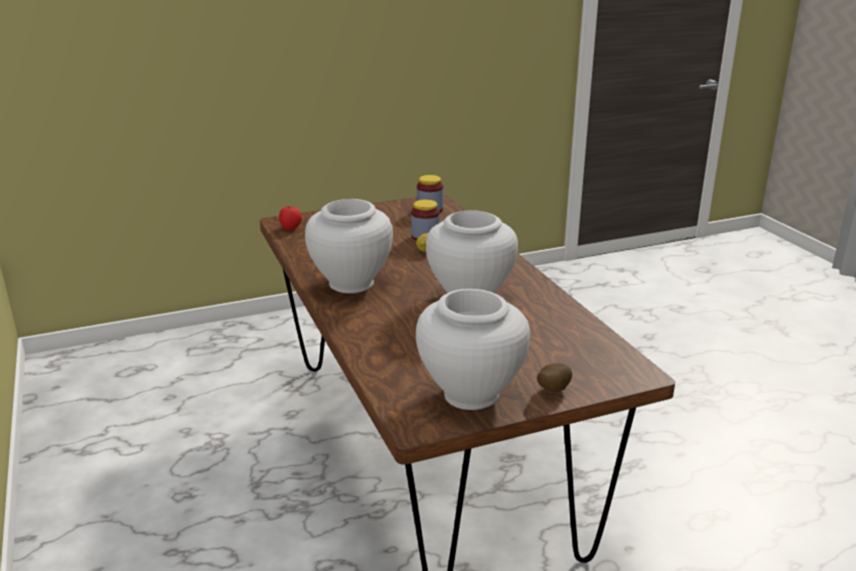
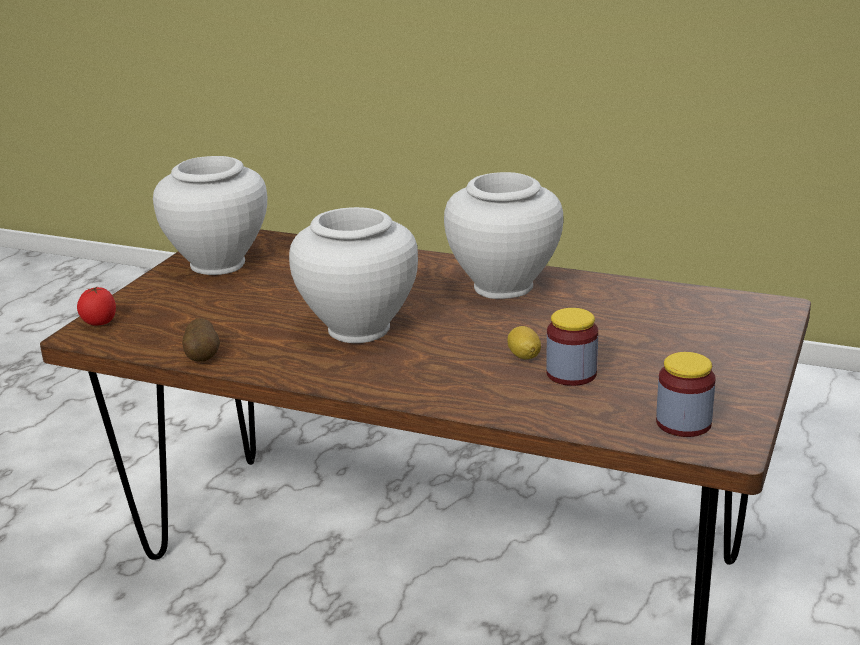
camera: 135 degrees right, 0 degrees up
tomato [279,206,302,230] -> tomato moved to [77,286,116,325]
potato [537,363,572,392] -> potato moved to [182,318,220,362]

